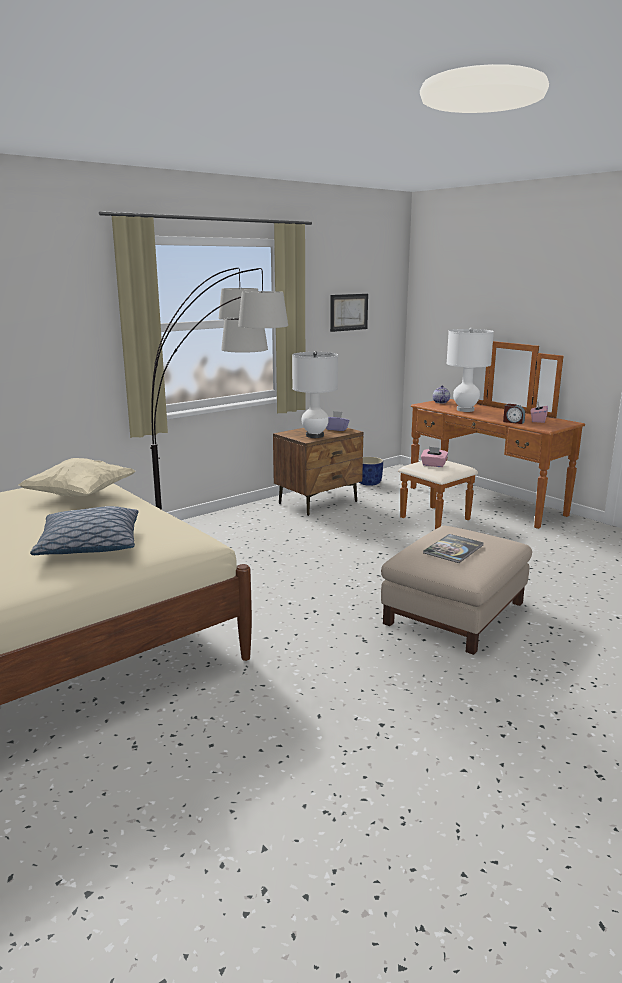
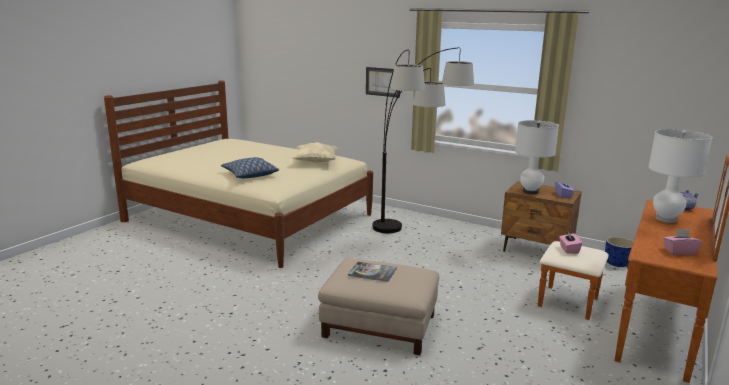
camera: 70 degrees right, 0 degrees up
picture [330,294,368,332] -> picture moved to [366,67,400,98]
alarm clock [503,404,525,424] -> none

